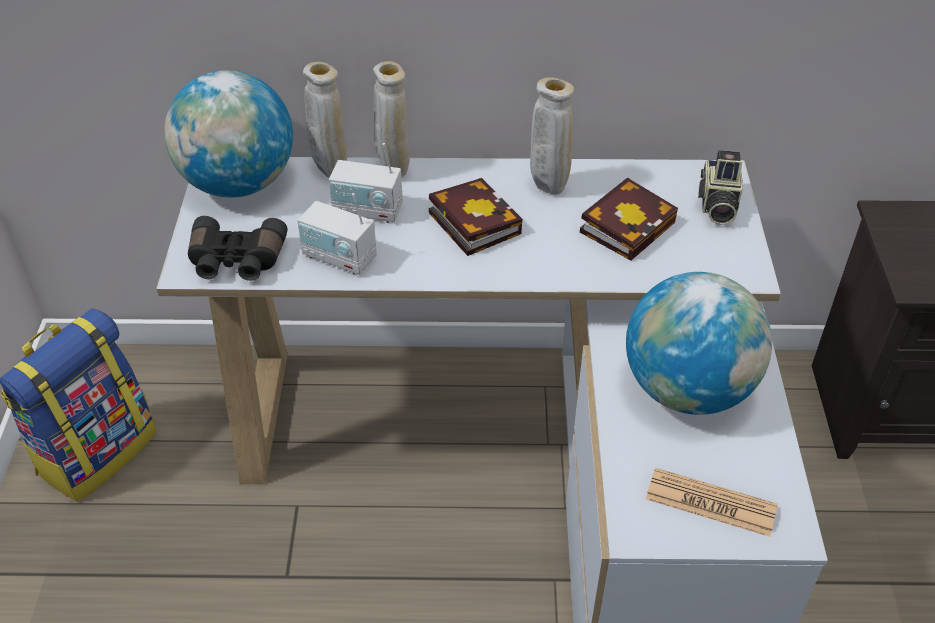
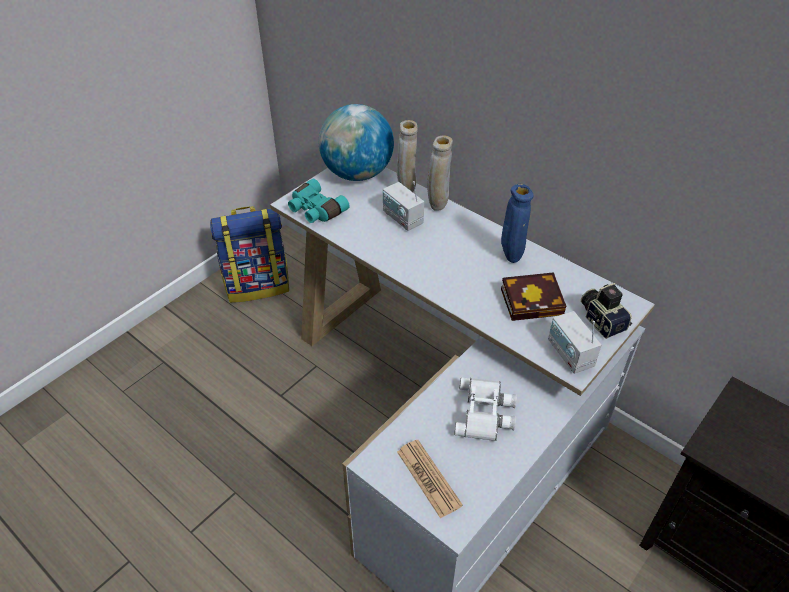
camera: 40 degrees right, 0 degrees up
black binoculars [188,216,288,281] -> turquoise binoculars [288,179,350,223]
radio [297,193,377,275] -> radio moved to [548,311,602,374]
book [429,178,523,256] -> none
beige vase [530,77,574,195] -> blue vase [501,184,533,263]
globe [626,272,772,415] -> white binoculars [454,377,517,441]
camera [698,150,743,225] -> camera turned 105 degrees clockwise [581,283,632,339]

